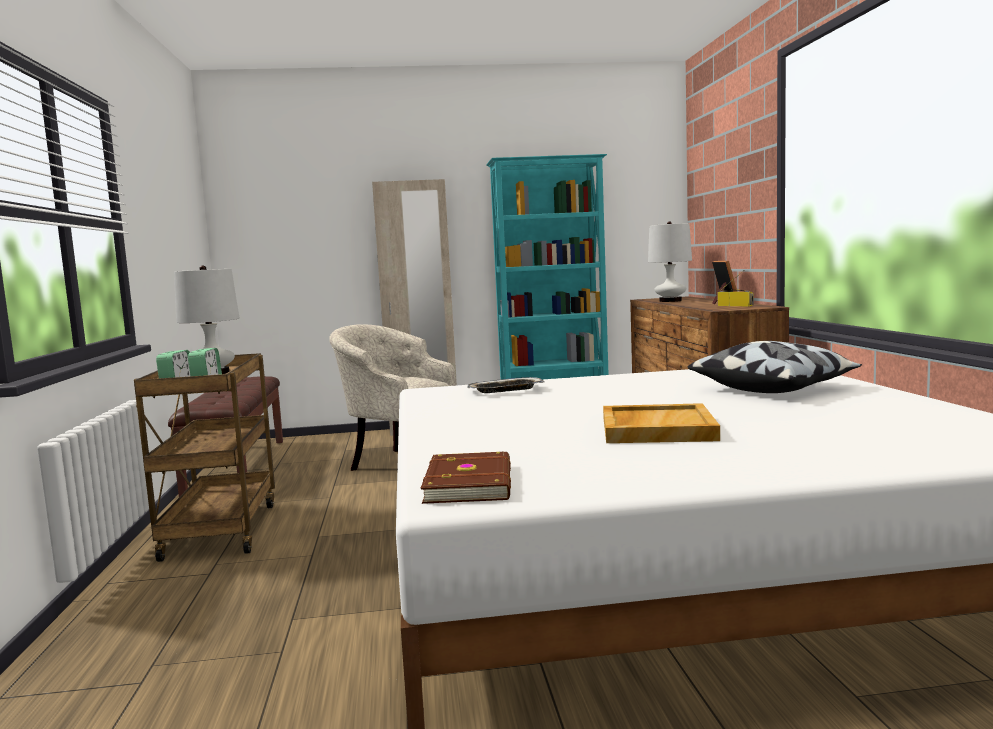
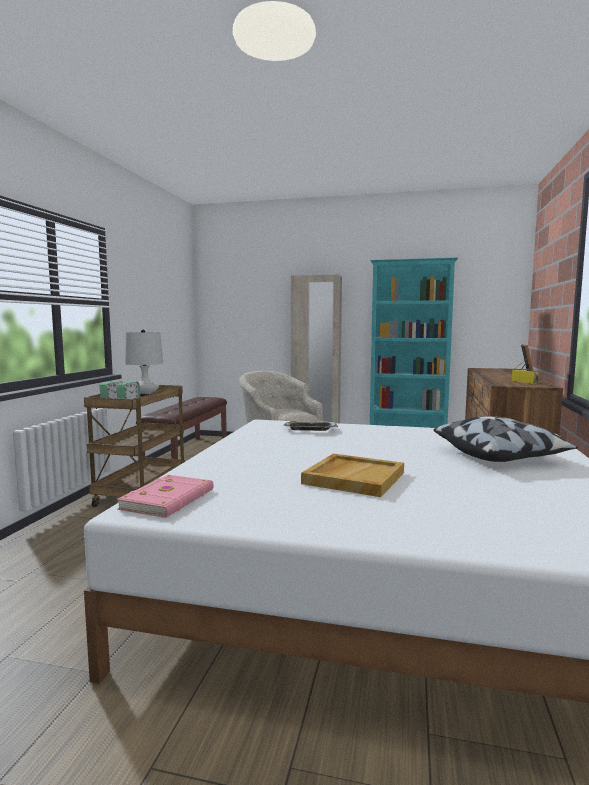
camera: 20 degrees right, 0 degrees up
brown book [421,452,511,504] -> pink book [117,475,214,518]
white table lamp [648,221,692,302] -> none

